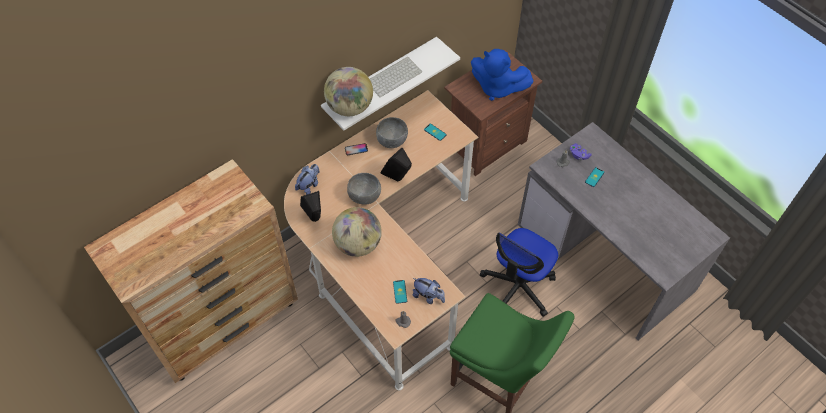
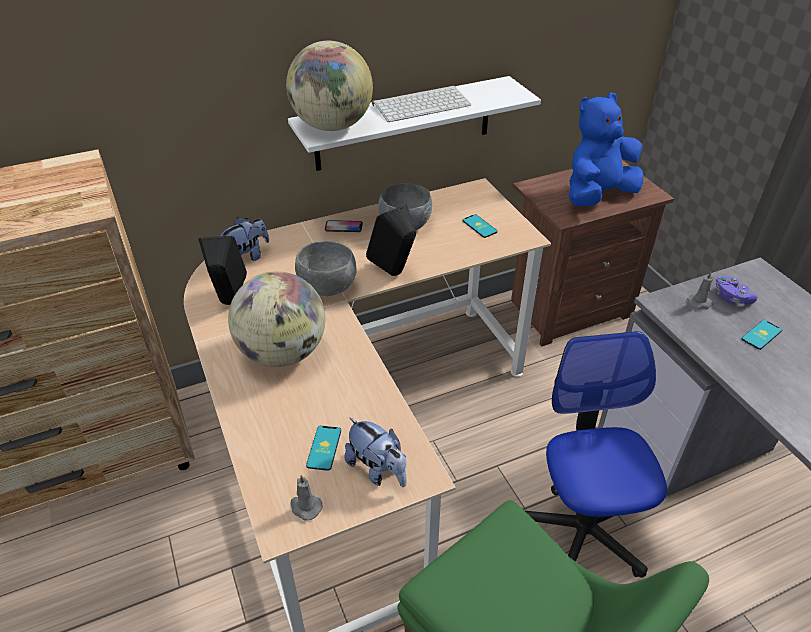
camera: 15 degrees right, 15 degrees down
blue plush toy [471,49,534,101] -> blue plush toy turned 105 degrees clockwise [569,93,643,207]
office chair [480,228,558,317] -> office chair turned 120 degrees clockwise [525,331,667,578]

